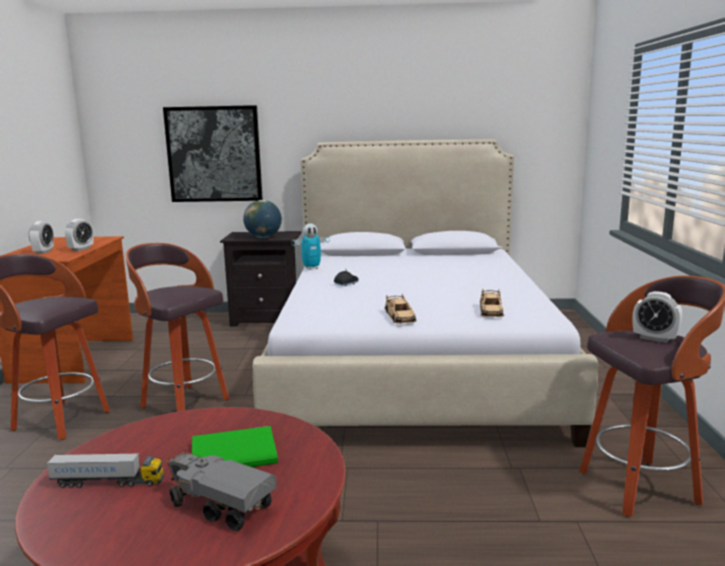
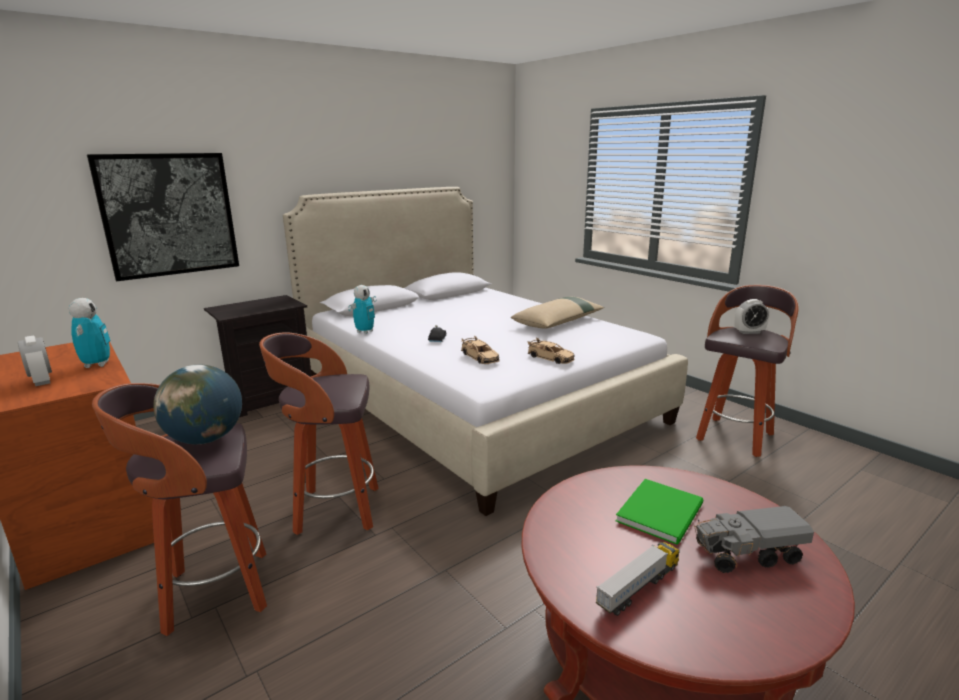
camera: 40 degrees left, 5 degrees up
alarm clock [65,219,94,251] -> toy robot [69,298,110,368]
globe [243,200,282,238] -> globe moved to [153,365,242,444]
beige toy car [480,289,504,317] -> beige toy car moved to [461,336,500,364]
none -> beige pillow [511,296,604,329]

